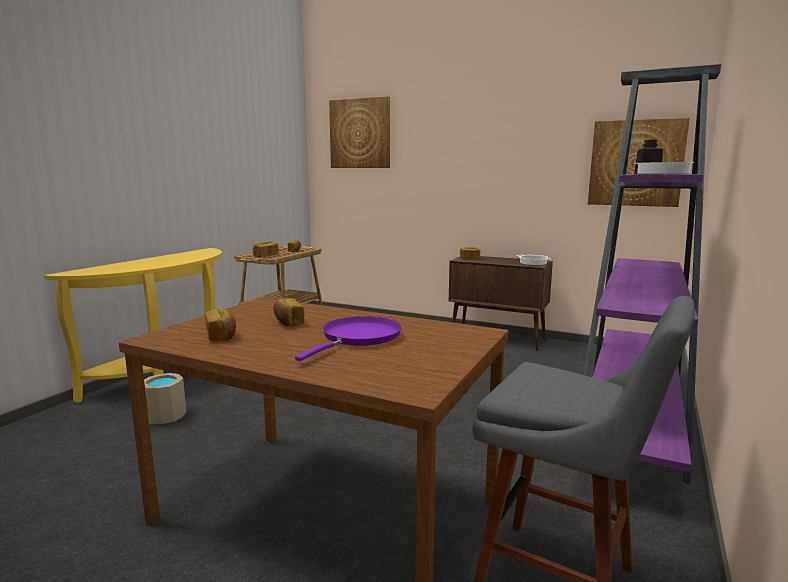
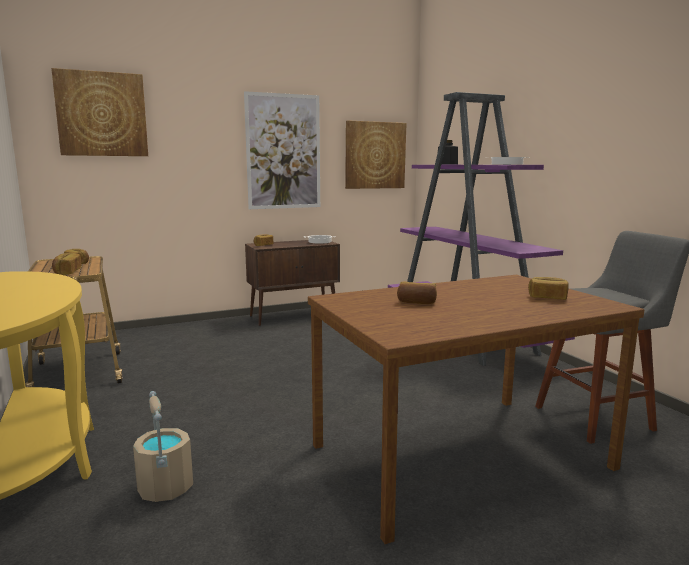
camera: 50 degrees left, 0 degrees up
bread [205,309,236,341] -> bread moved to [528,277,569,300]
purple frying pan [295,316,402,361] -> none
none -> picture [244,91,320,209]

